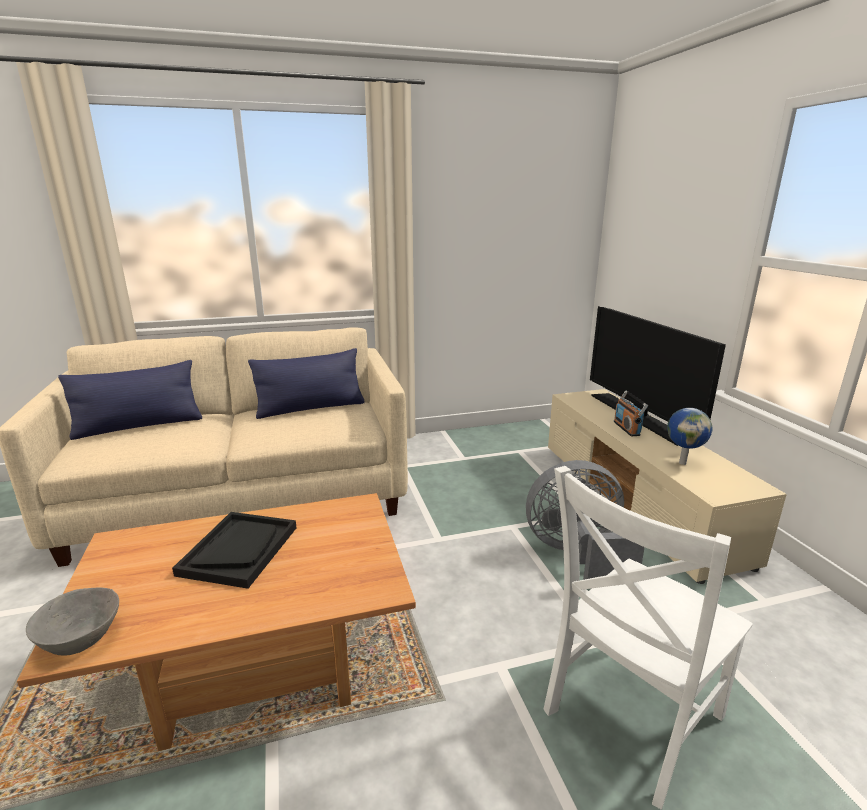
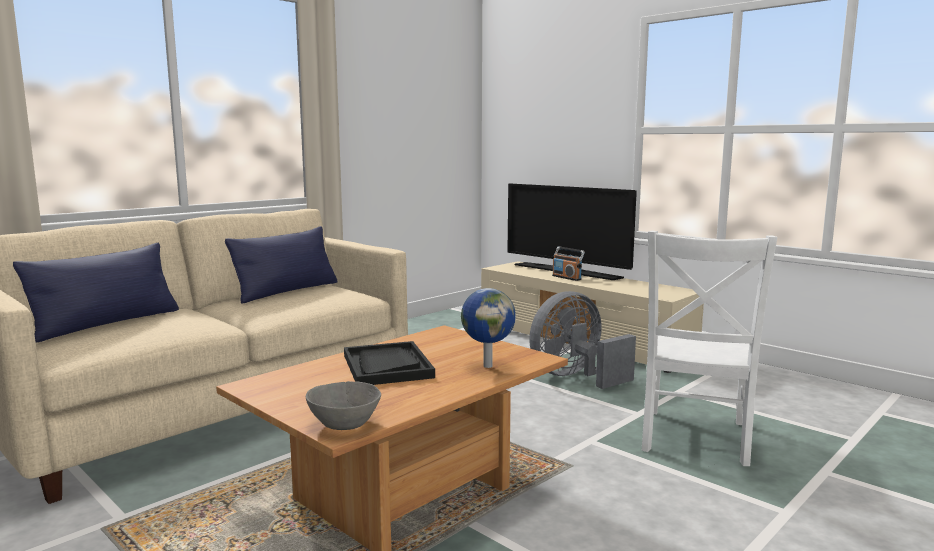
camera: 30 degrees left, 10 degrees down
globe [667,408,713,465] -> globe moved to [461,288,516,368]

